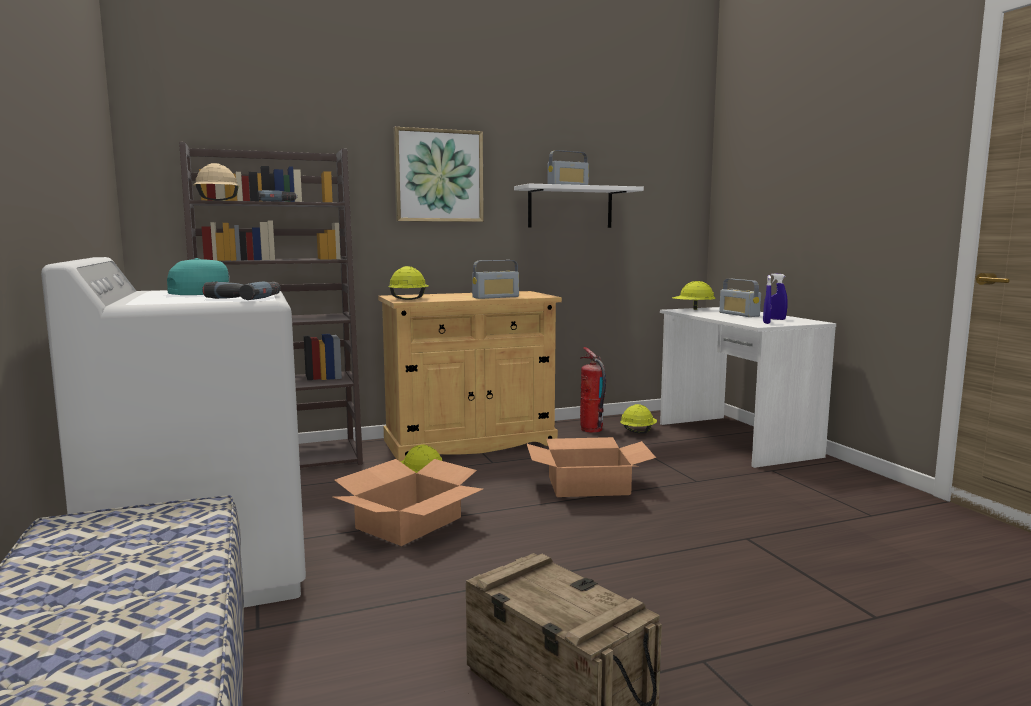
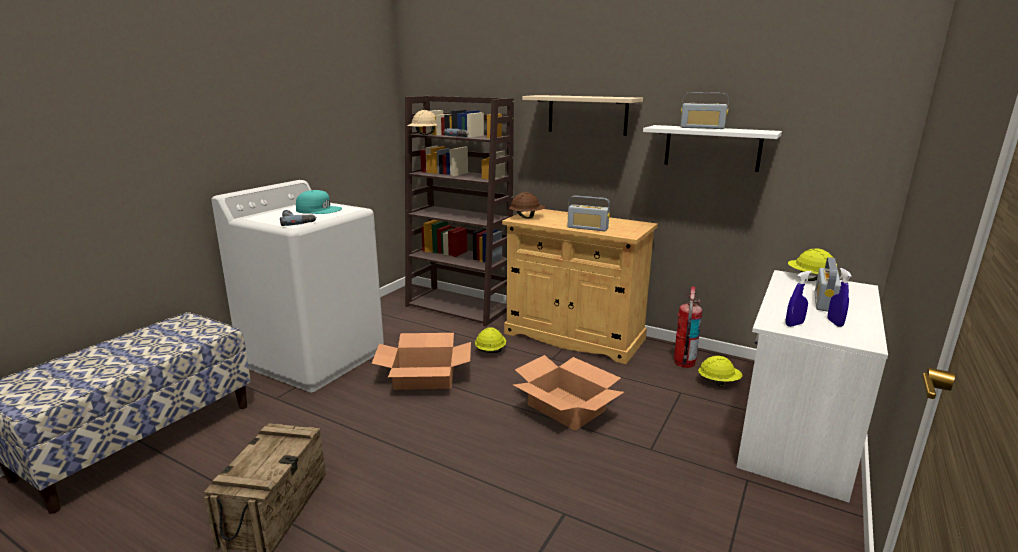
camera: 50 degrees right, 10 degrees up
yellow hard hat [388,266,428,300] -> brown hard hat [509,192,545,219]
picture [393,127,484,222] -> beige shelf [522,95,643,136]

